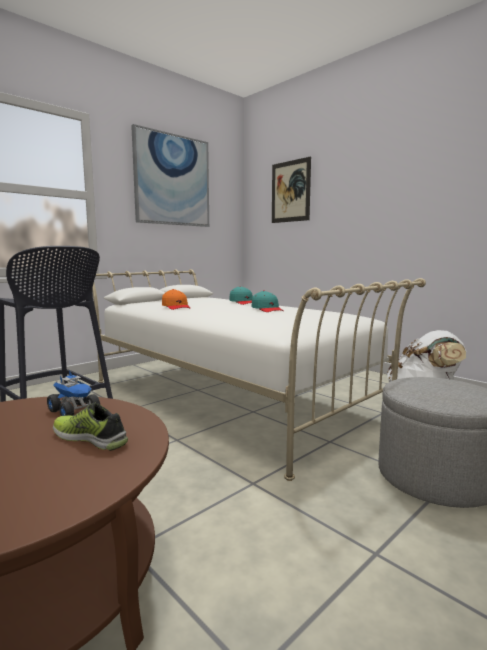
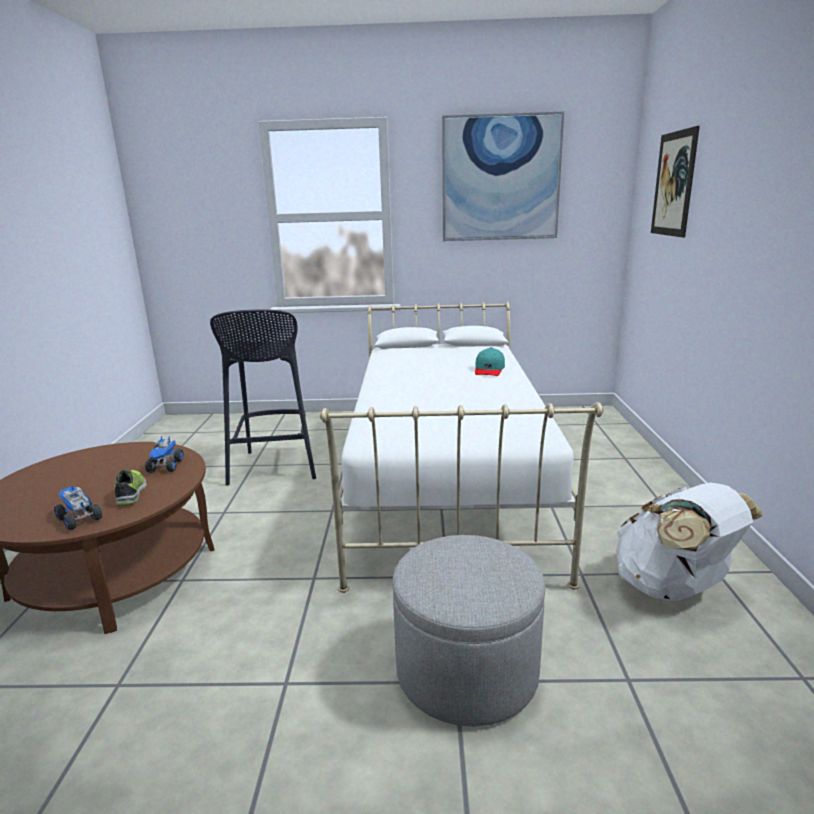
camera: 45 degrees right, 10 degrees up
orange cap [162,289,190,310] -> none
turquoise cap [252,291,283,312] -> none
none -> toy truck [54,486,102,530]

